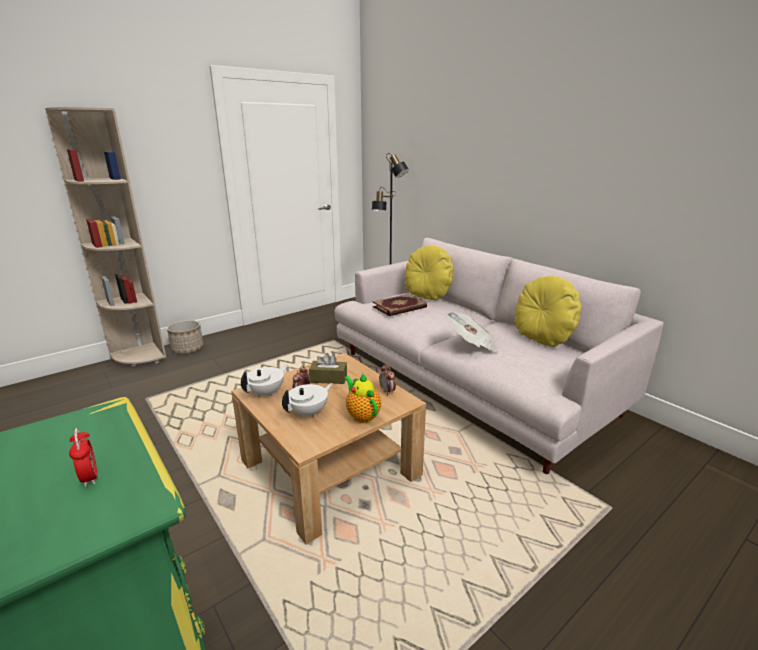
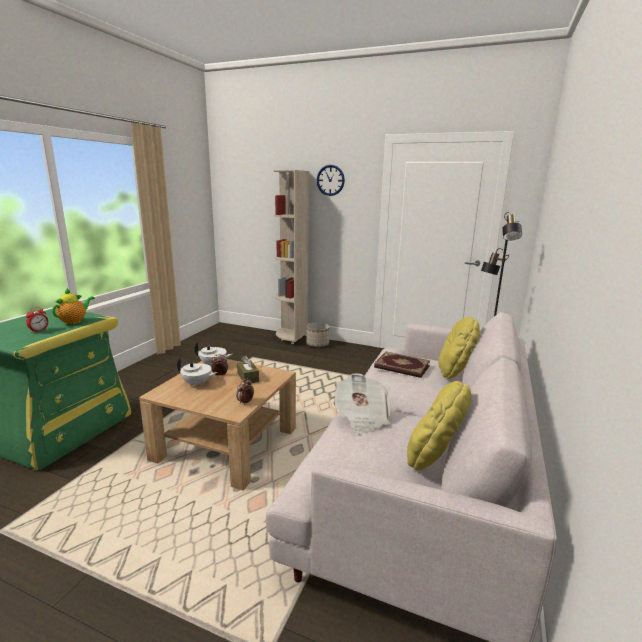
camera: 60 degrees right, 5 degrees down
teapot [344,374,381,423] -> teapot moved to [52,288,95,325]
none -> wall clock [317,165,345,196]

